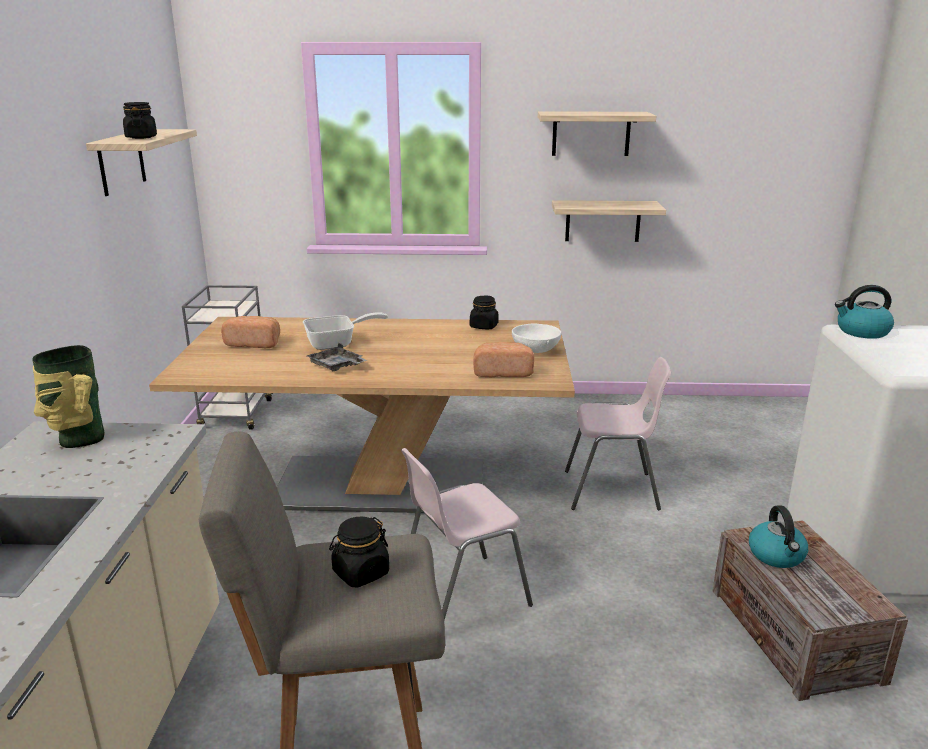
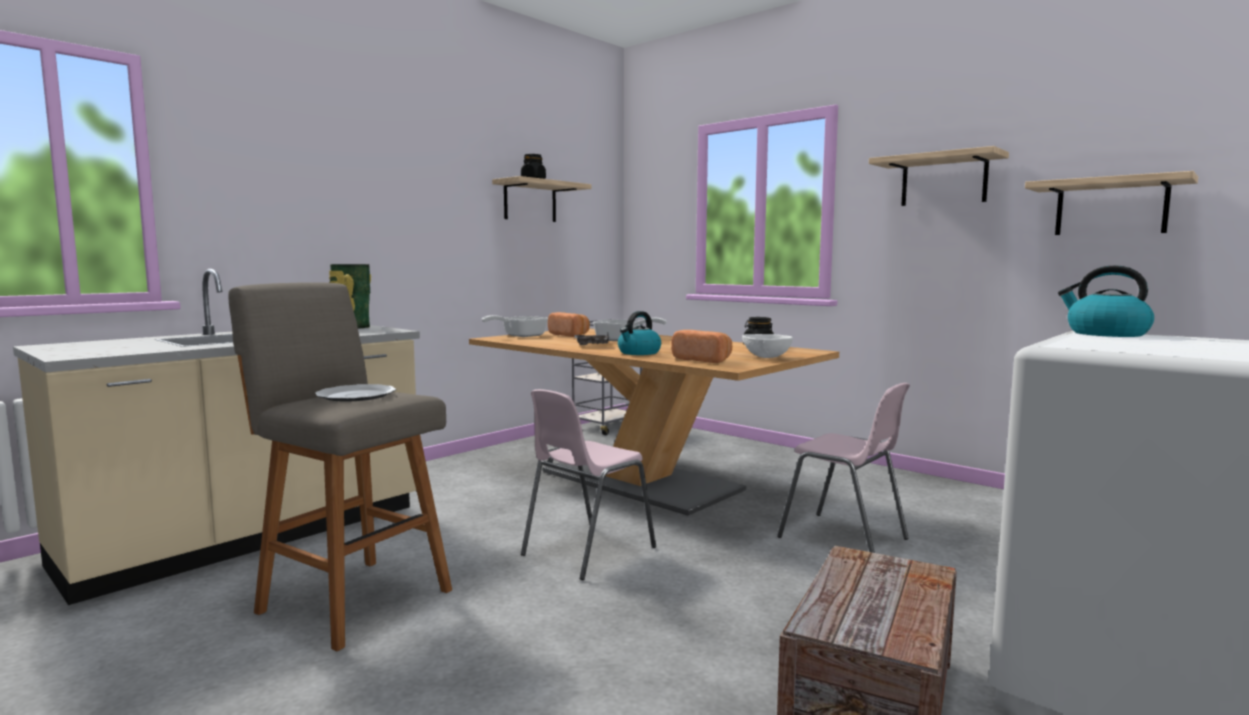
camera: 40 degrees right, 15 degrees down
black jar [329,517,389,587] -> plate [315,384,396,402]
pink chair [401,448,533,620] -> pink chair turned 60 degrees counterclockwise [521,389,656,580]
shelf [552,200,666,242] -> shelf moved to [1025,171,1198,235]
kettle [749,506,808,568] -> kettle moved to [618,311,661,355]
none -> frying pan [482,315,548,337]

